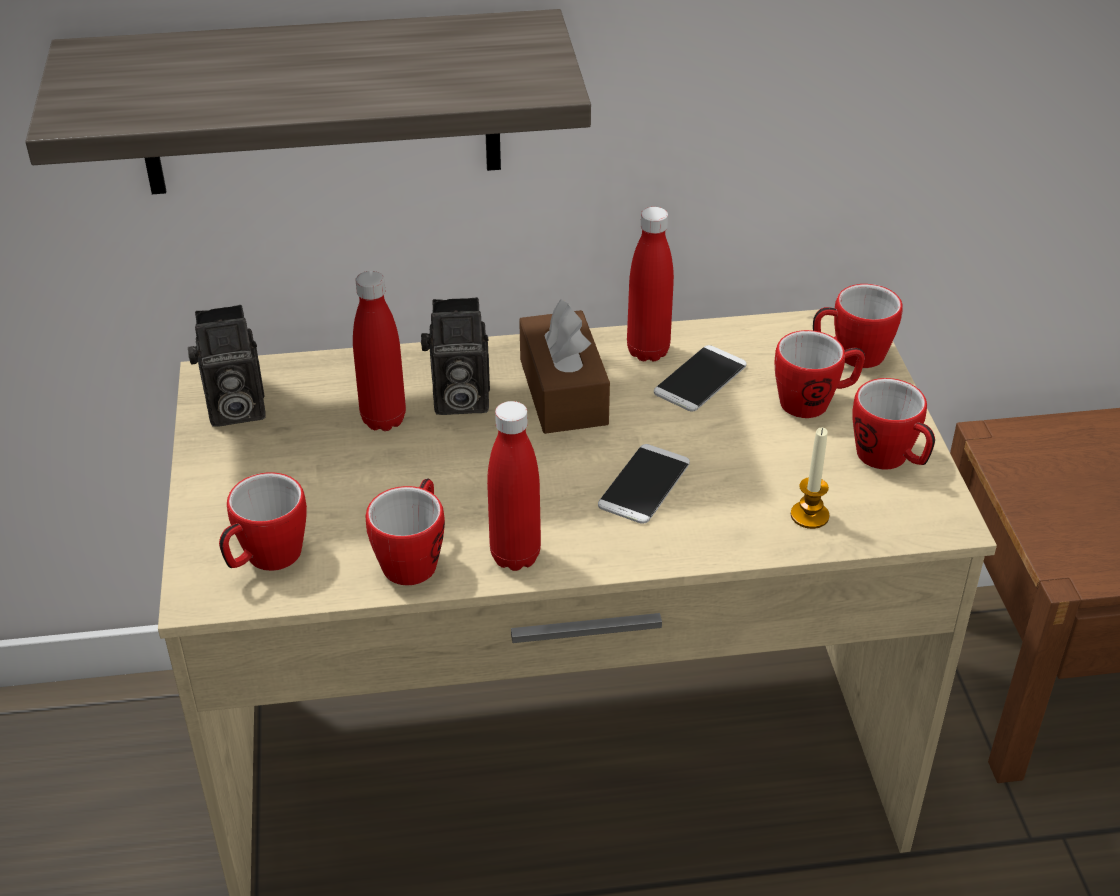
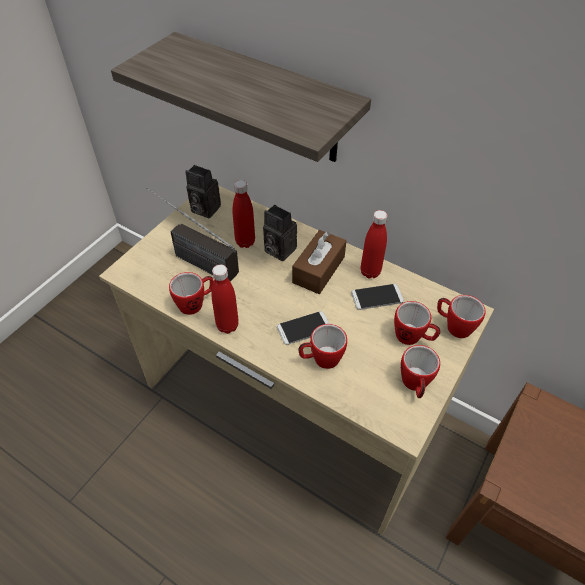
camera: 40 degrees right, 10 degrees up
mug [219,472,307,571] -> mug moved to [299,324,347,369]
candle [791,428,830,529] -> none
none -> radio [146,187,239,282]

